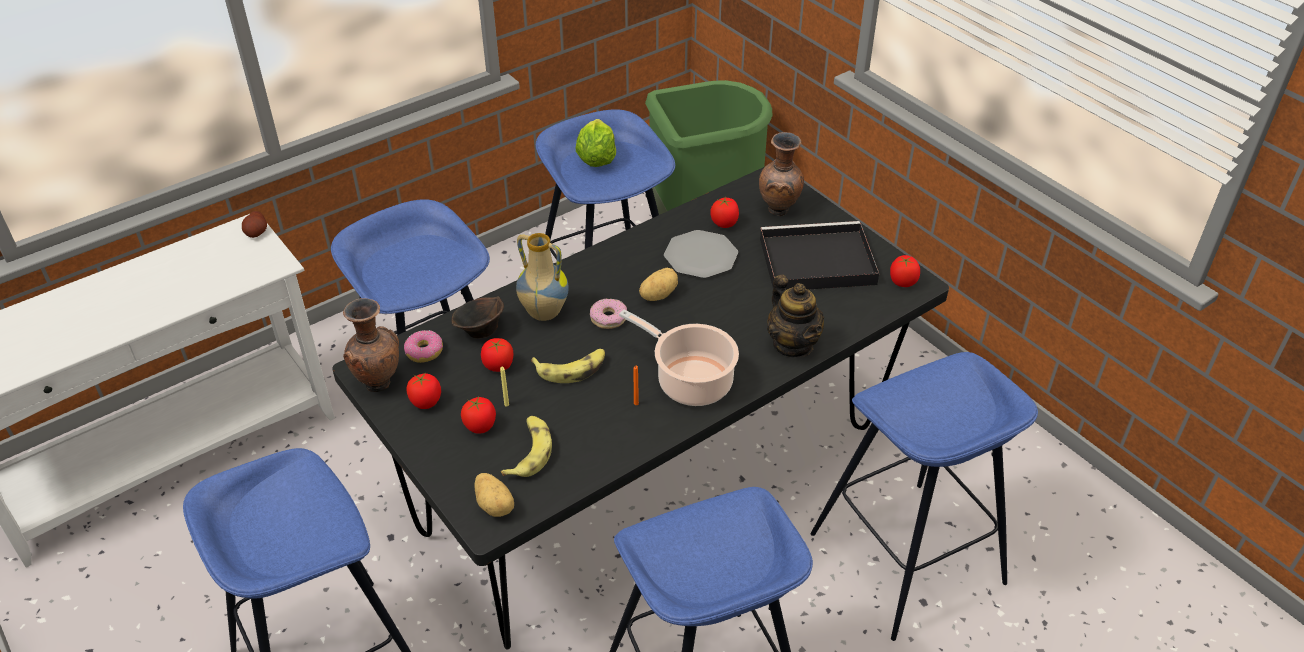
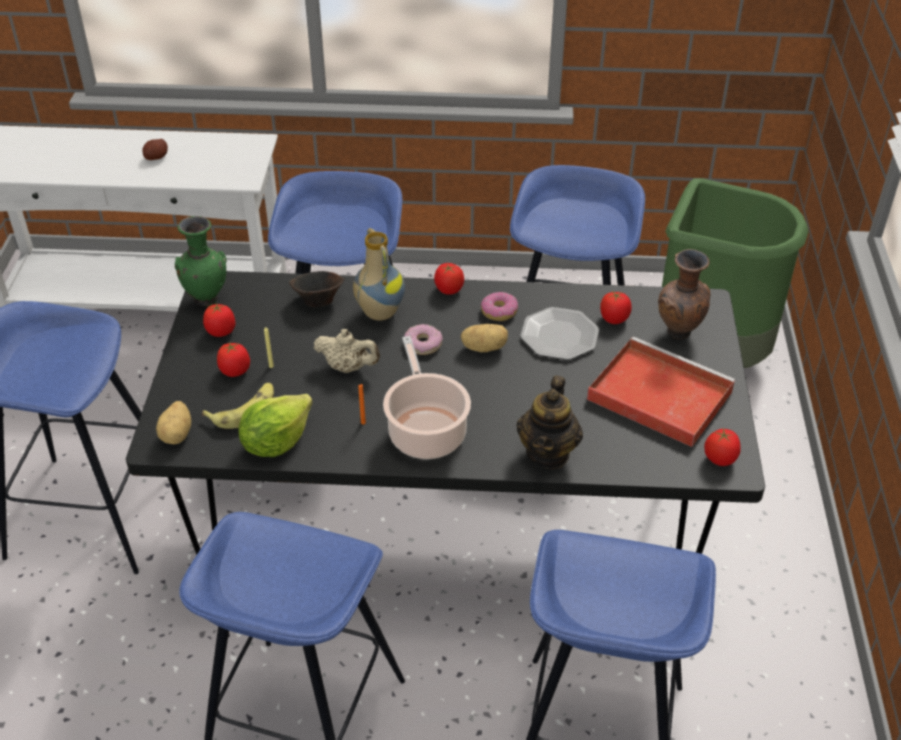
camera: 40 degrees right, 0 degrees up
potato [242,211,267,238] -> potato moved to [142,139,168,160]
brown vase [343,298,399,392] -> green vase [175,216,226,307]
donut [404,330,443,363] -> donut moved to [481,292,518,321]
tomato [481,338,513,372] -> tomato moved to [434,263,464,295]
banana [531,349,605,383] -> beige teapot [314,329,380,373]
lettuce [576,119,616,167] -> lettuce moved to [239,394,313,457]
black tray [760,221,879,290] -> red tray [587,337,736,447]

